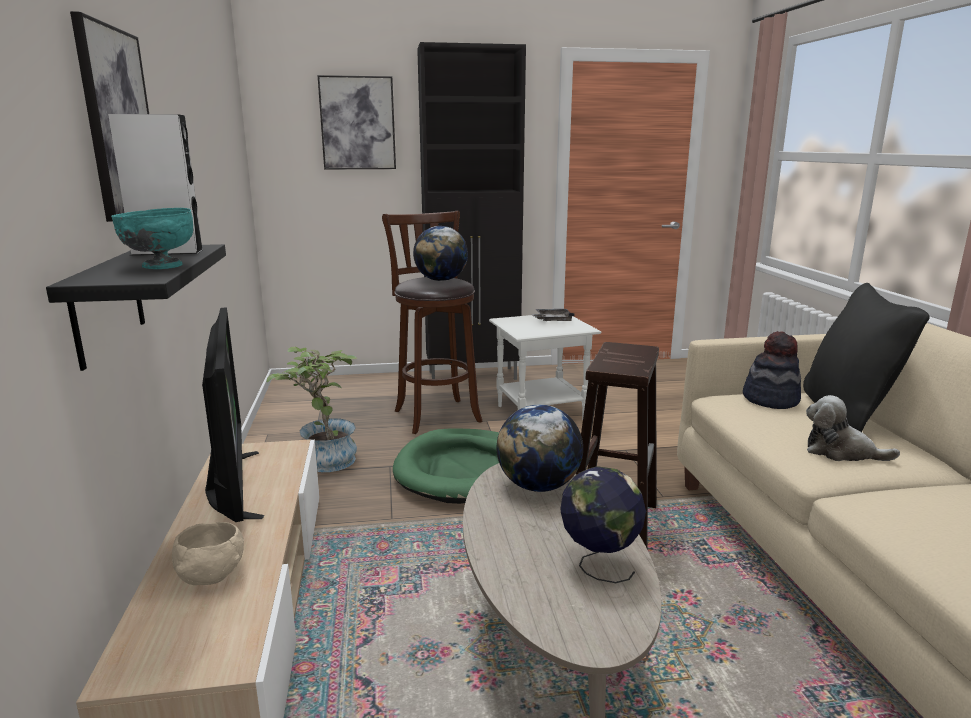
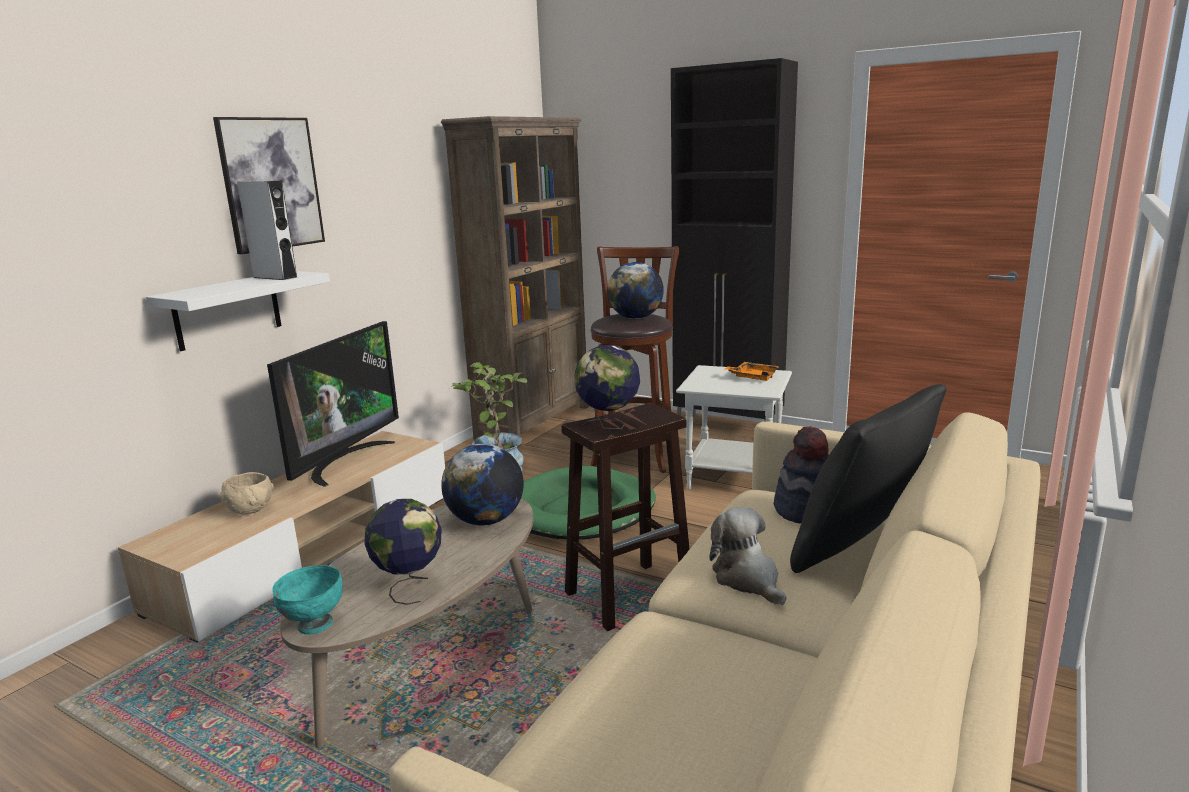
camera: 40 degrees right, 0 degrees up
black shelf [46,244,226,371] -> white shelf [146,271,330,351]
turquoise bowl [111,208,193,269] -> turquoise bowl moved to [272,565,343,635]
picture [317,75,396,170] -> none
grey tray [531,309,574,321] -> orange tray [725,362,780,381]
none -> brown bookcase [441,116,589,448]
none -> globe [574,345,640,429]

